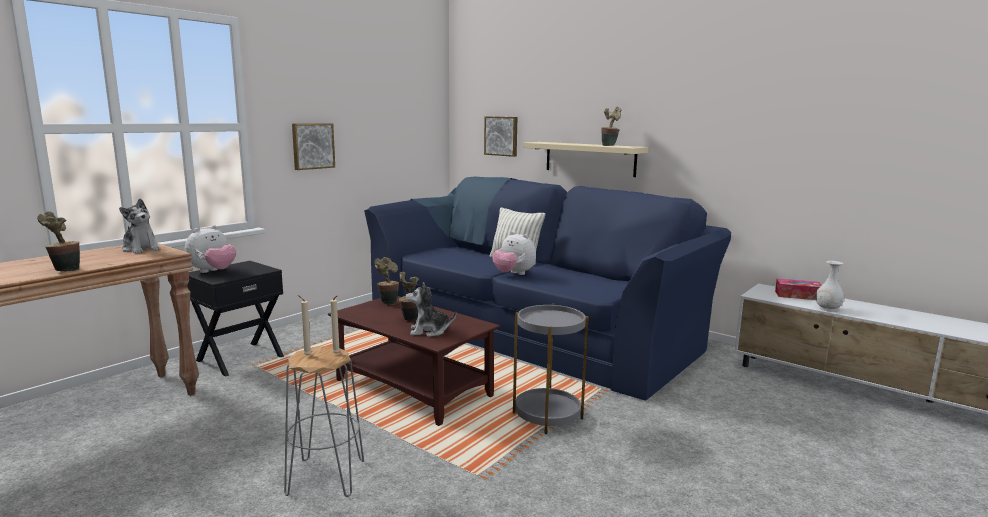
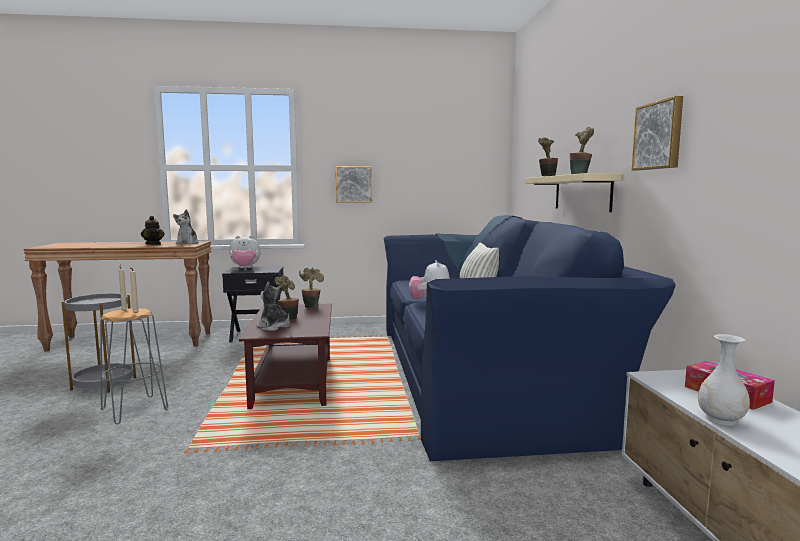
camera: 45 degrees right, 5 degrees down
potted plant [37,211,80,272] -> potted plant moved to [538,137,558,176]
picture [484,116,517,157] -> picture moved to [632,96,683,170]
grey side table [513,303,589,434] -> grey side table moved to [62,293,136,393]
none -> teapot [141,216,165,245]

